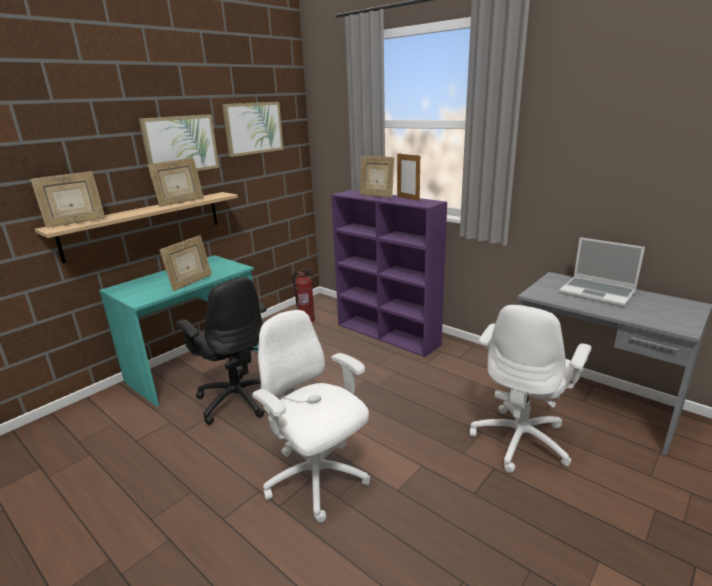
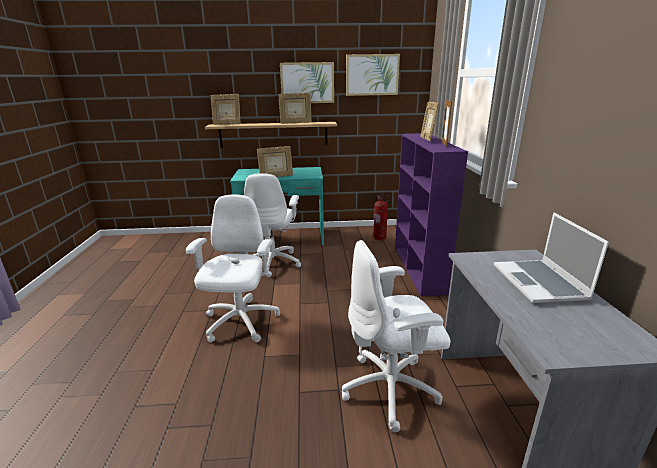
camera: 45 degrees right, 0 degrees up
black office chair [176,277,267,425] -> white office chair [244,173,301,277]

